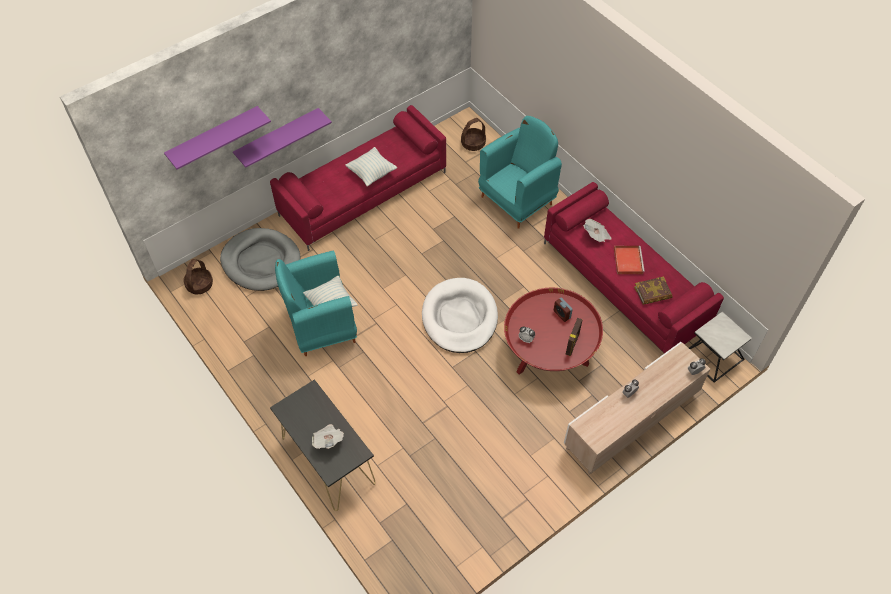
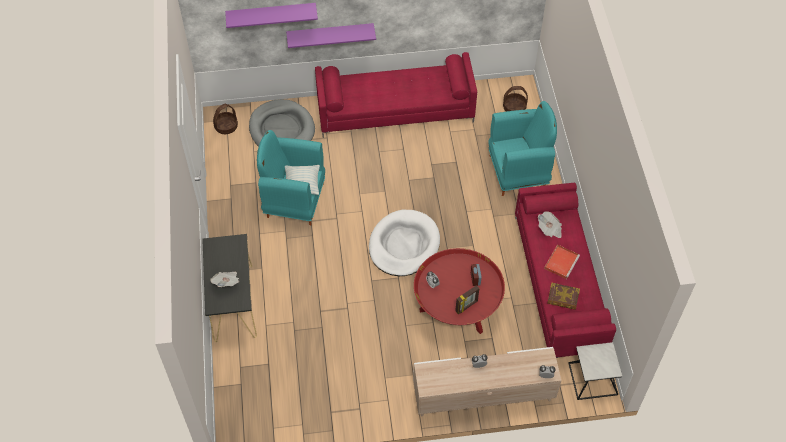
camera: 30 degrees right, 0 degrees up
pillow [345,147,397,187] -> none

